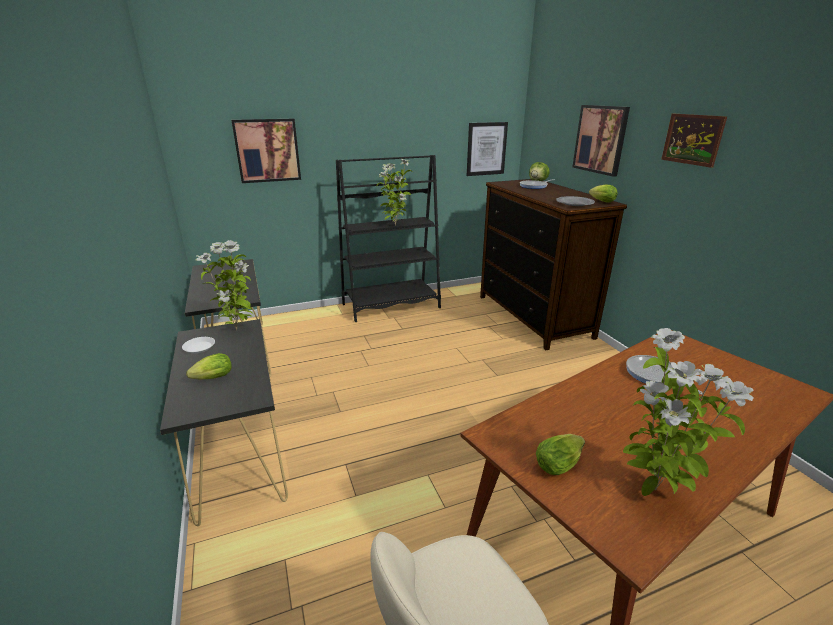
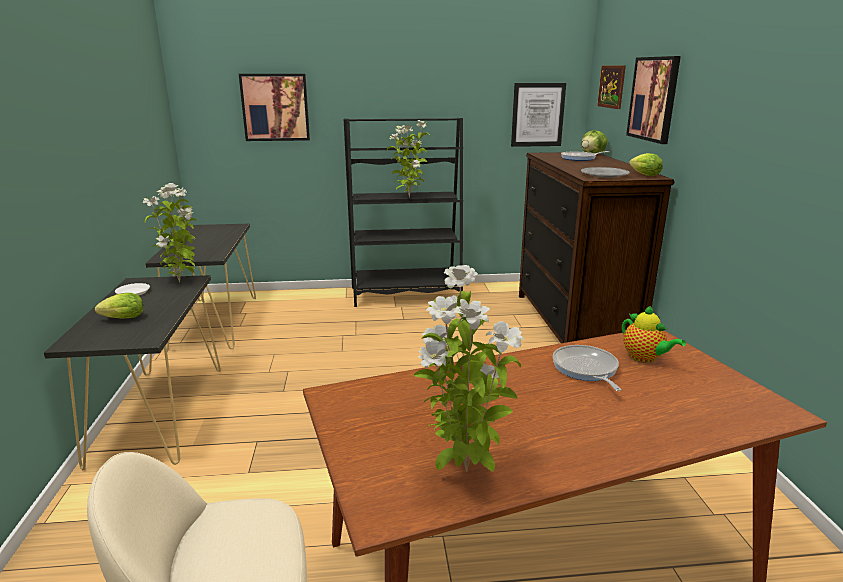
camera: 15 degrees right, 5 degrees down
lettuce [536,434,585,475] -> none
picture [661,114,727,168] -> picture moved to [597,65,626,109]
none -> teapot [622,306,686,363]

